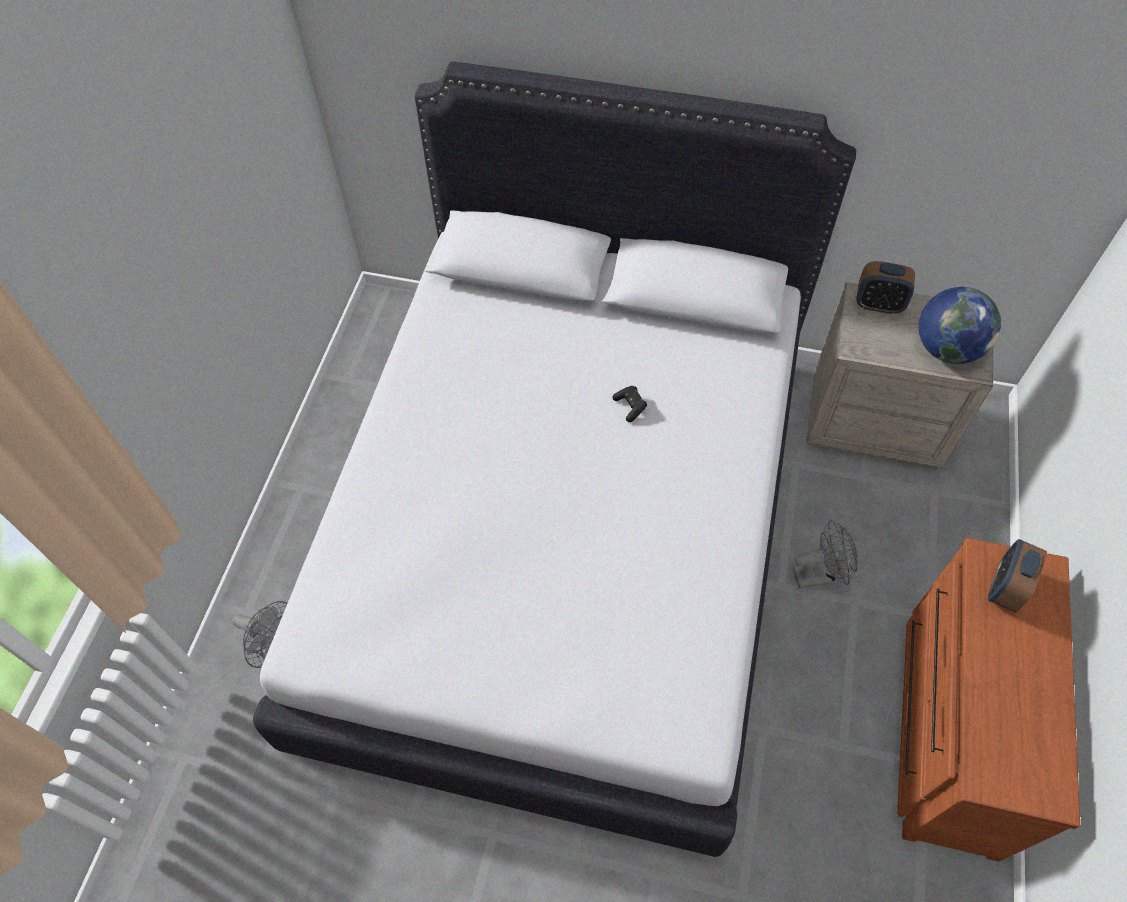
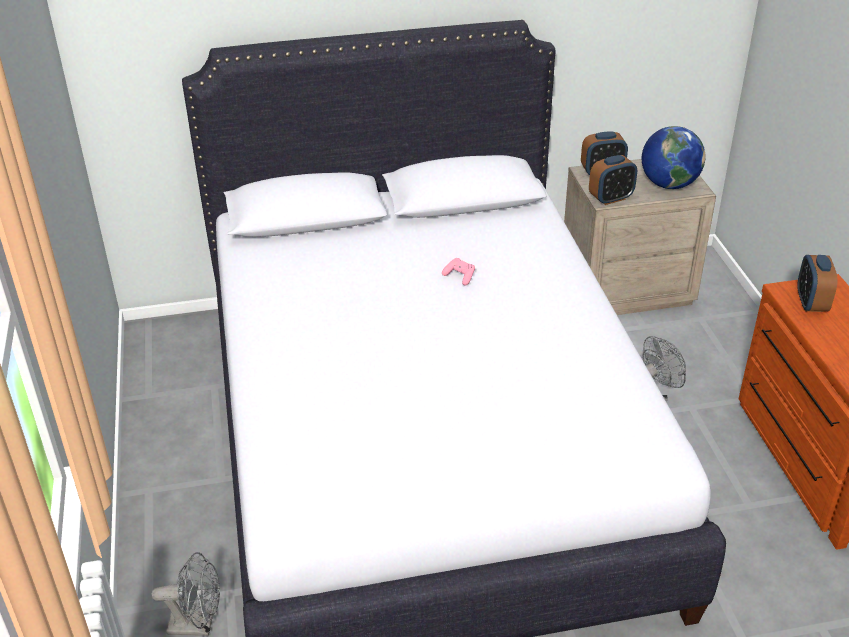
camera: 25 degrees left, 20 degrees down
black game controller [612,386,647,422] -> pink game controller [442,258,475,286]
none -> alarm clock [589,155,637,205]

